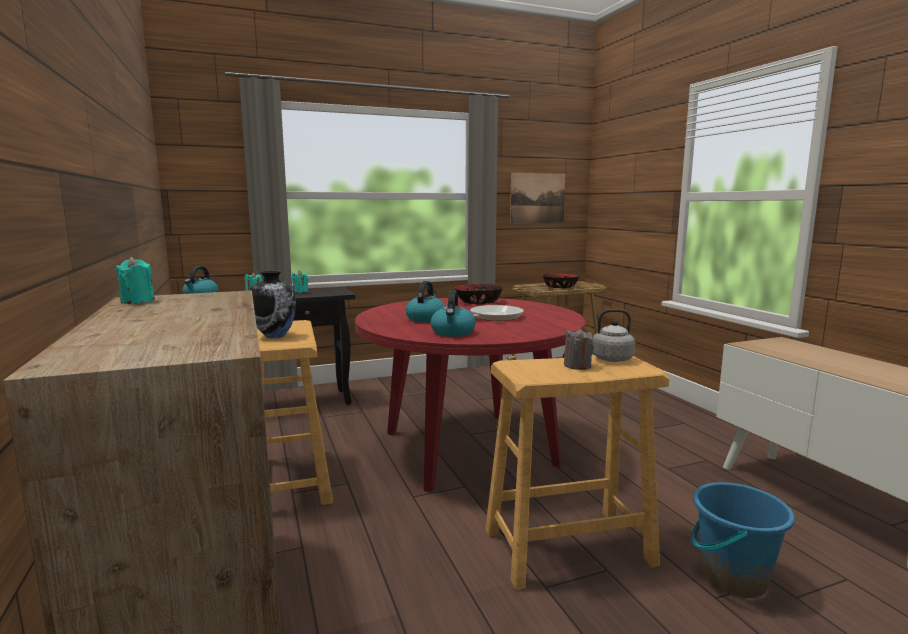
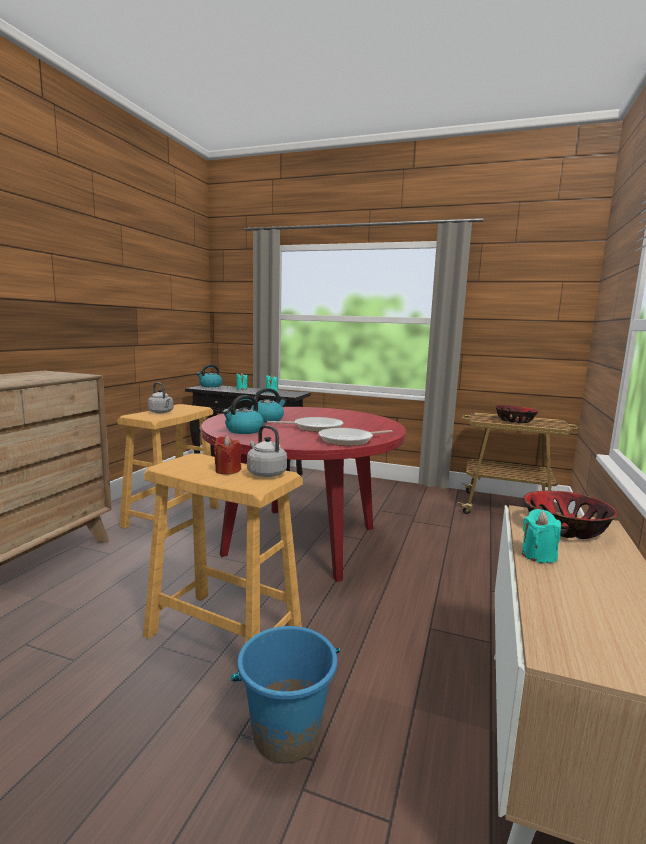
camera: 40 degrees right, 0 degrees up
turquoise candle [115,257,155,304] -> turquoise candle moved to [522,509,561,563]
vase [250,271,296,338] -> grey kettle [148,382,173,413]
bowl [454,283,504,304] -> bowl moved to [523,491,618,539]
picture [510,172,565,223] -> none
grey candle [564,328,594,370] -> red candle [214,436,241,474]
none -> frying pan [318,428,392,446]

